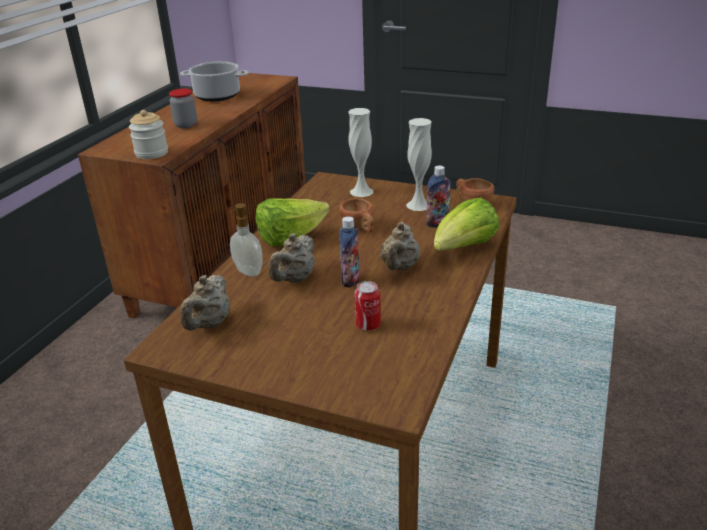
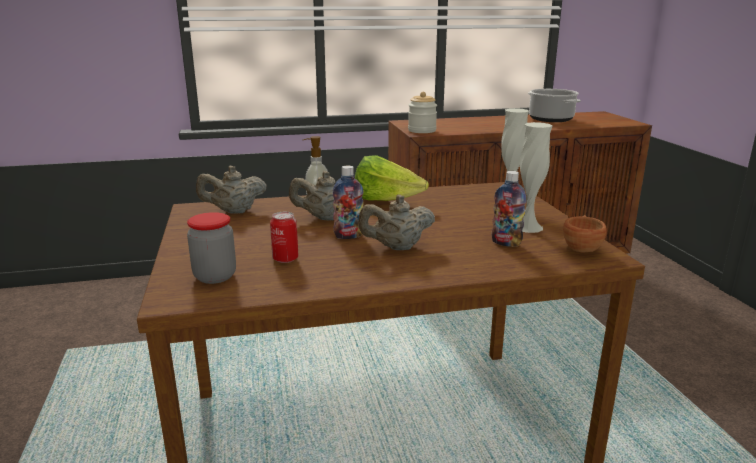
camera: 55 degrees right, 10 degrees down
jar [169,89,197,129] -> jar moved to [187,212,236,284]
brown cup [339,198,374,232] -> none
lettuce [434,197,499,251] -> none

